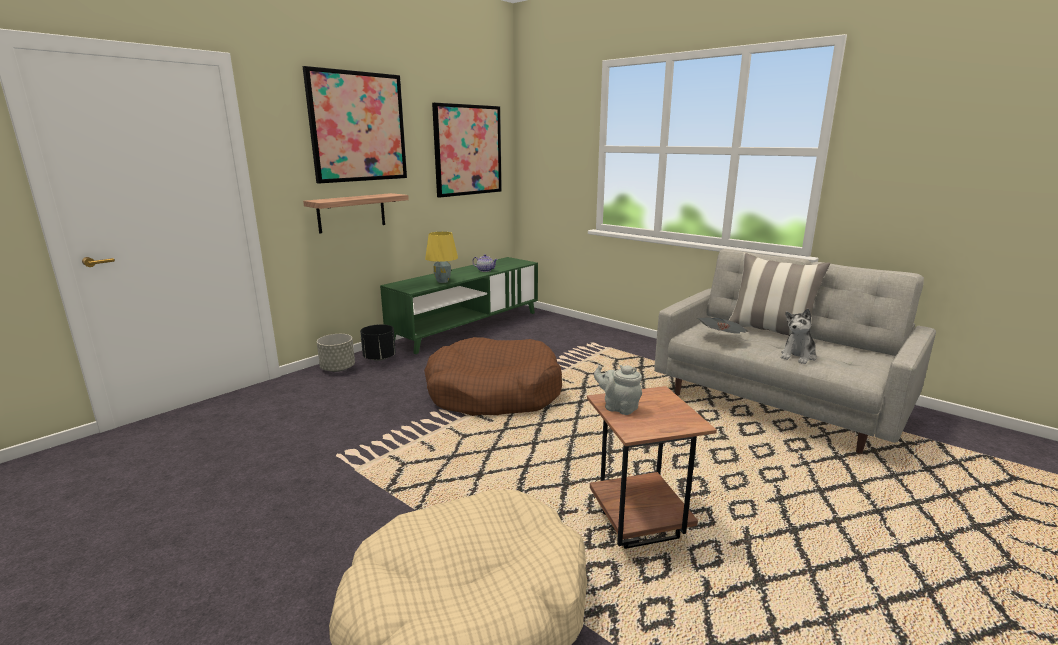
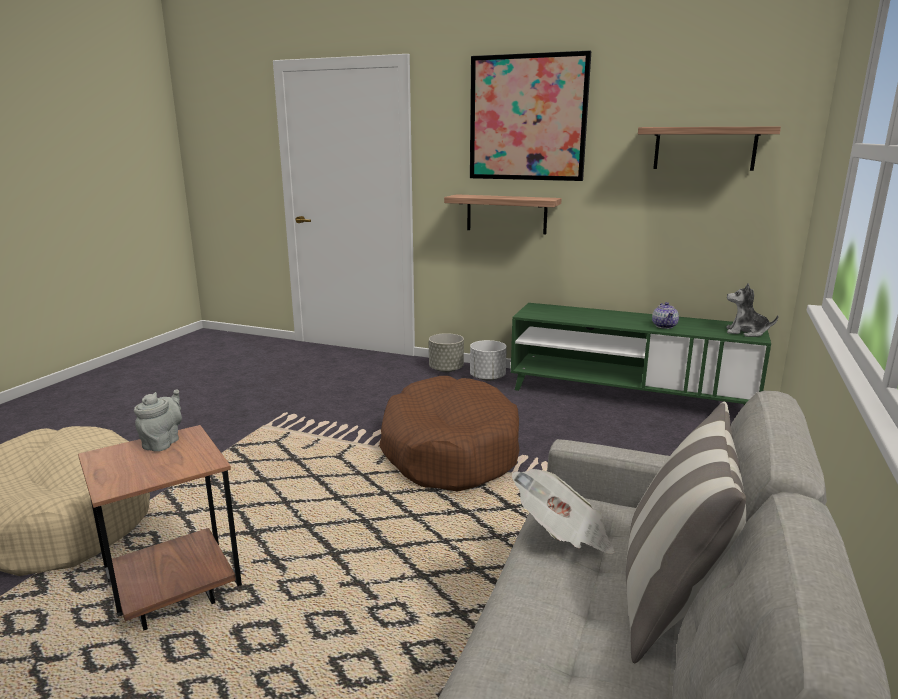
camera: 70 degrees right, 0 degrees up
black planter [360,324,396,361] -> white planter [470,340,507,381]
yellow table lamp [425,232,458,283] -> none
picture [432,103,502,198] -> shelf [638,127,781,171]
plush toy [781,308,817,364] -> plush toy moved to [727,283,779,337]

